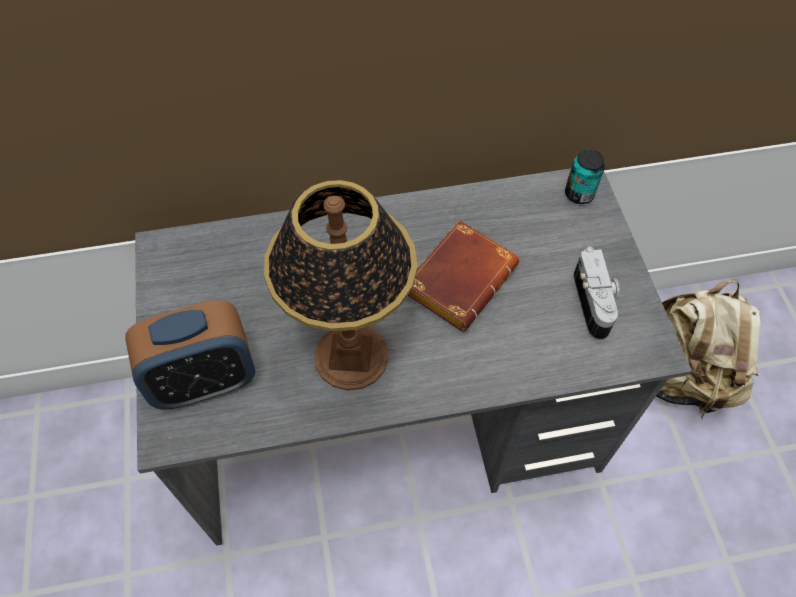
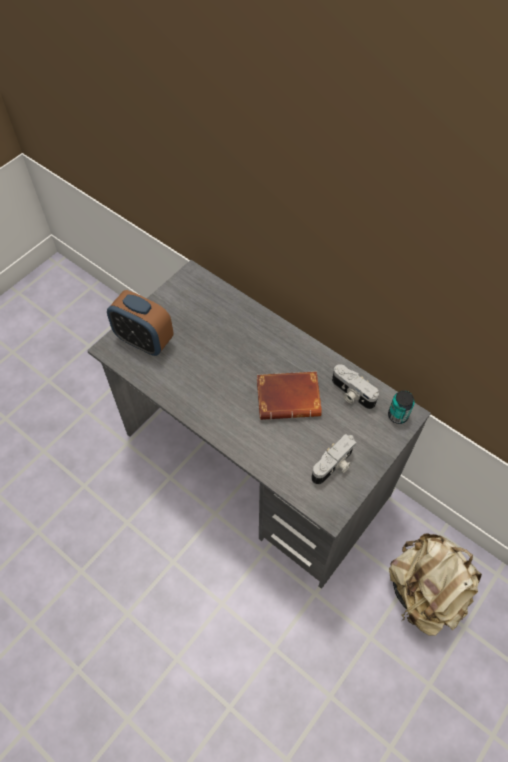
camera: 50 degrees right, 0 degrees up
table lamp [264,180,418,391] -> none
none -> camera [332,364,379,410]

